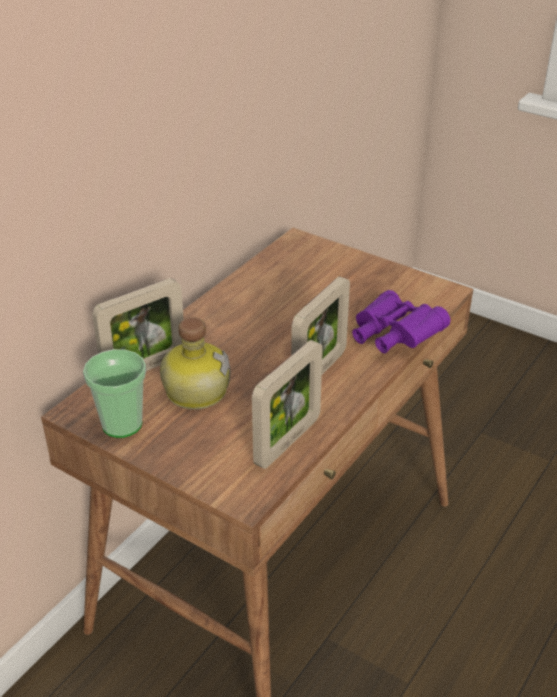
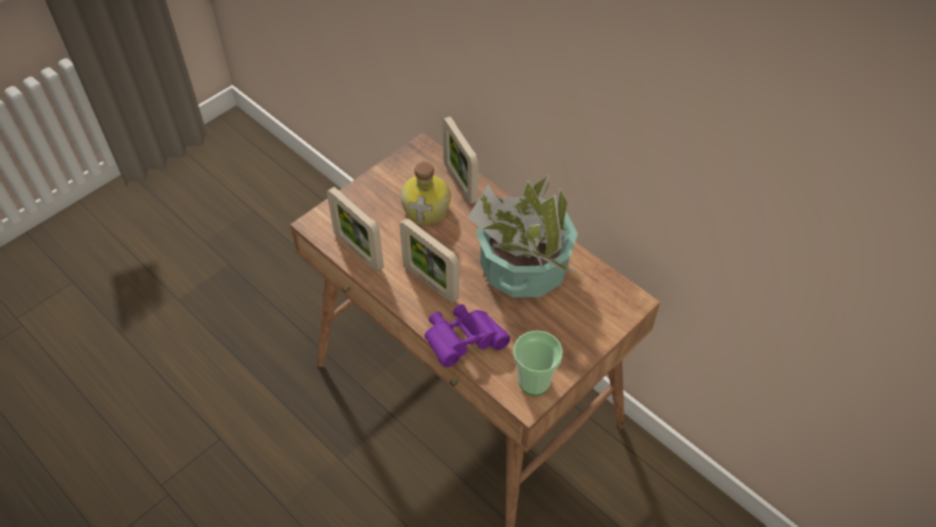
camera: 100 degrees right, 15 degrees up
cup [83,349,146,438] -> cup moved to [513,330,563,396]
none -> potted plant [468,175,578,297]

